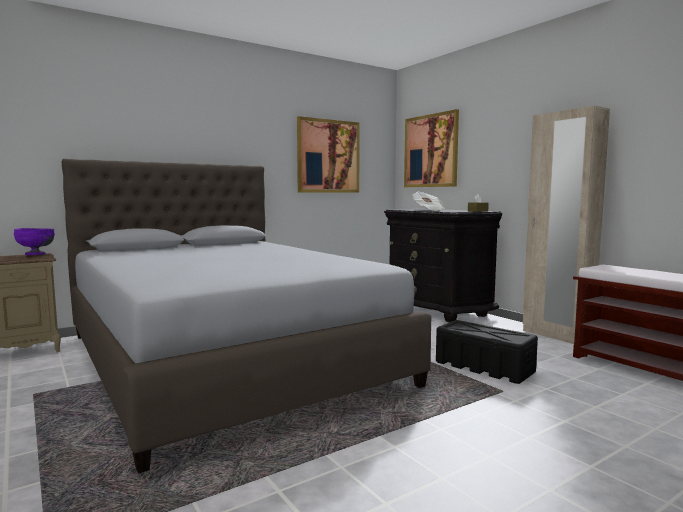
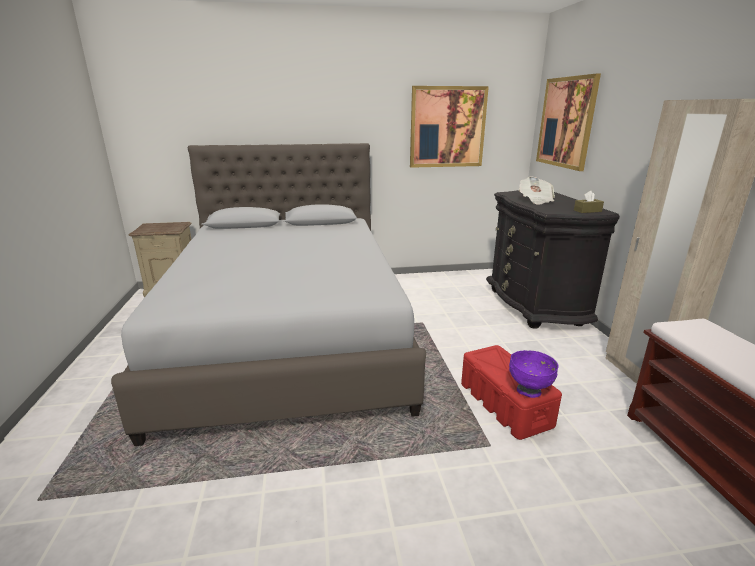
camera: 25 degrees right, 15 degrees up
purple bowl [14,228,55,255] -> purple bowl moved to [509,350,559,398]
black storage box [436,320,538,384] -> red storage box [461,345,562,440]

